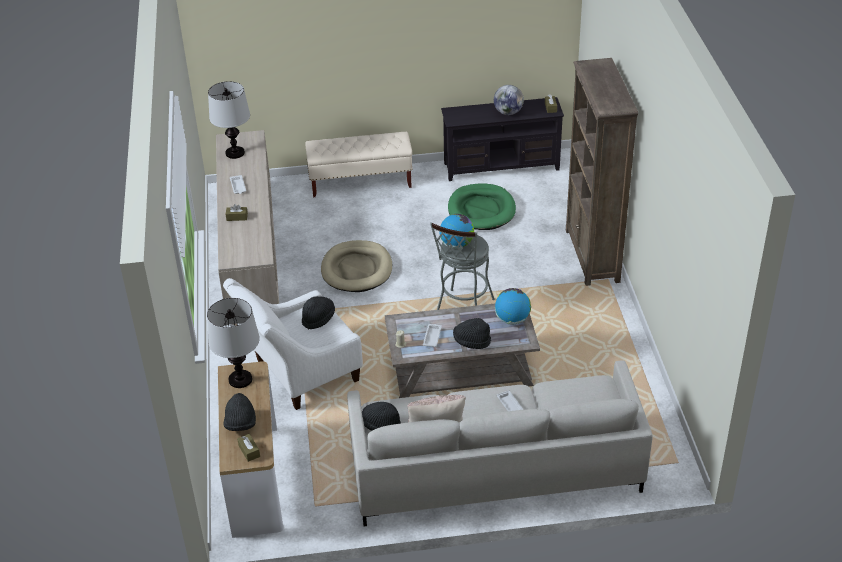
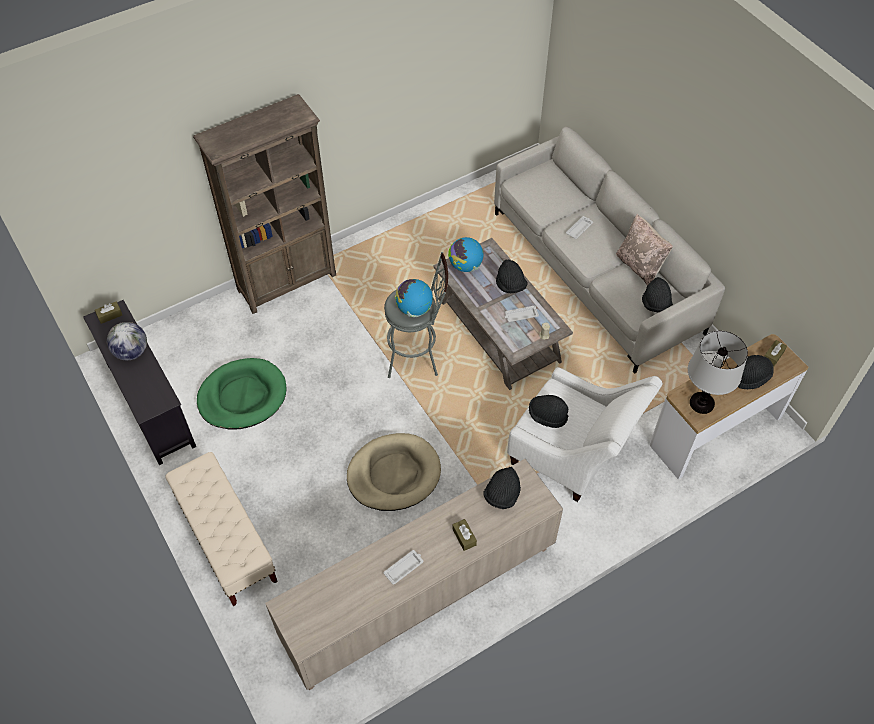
camera: 115 degrees left, 15 degrees up
table lamp [208,81,250,159] -> none
none -> black hat [483,467,521,509]

